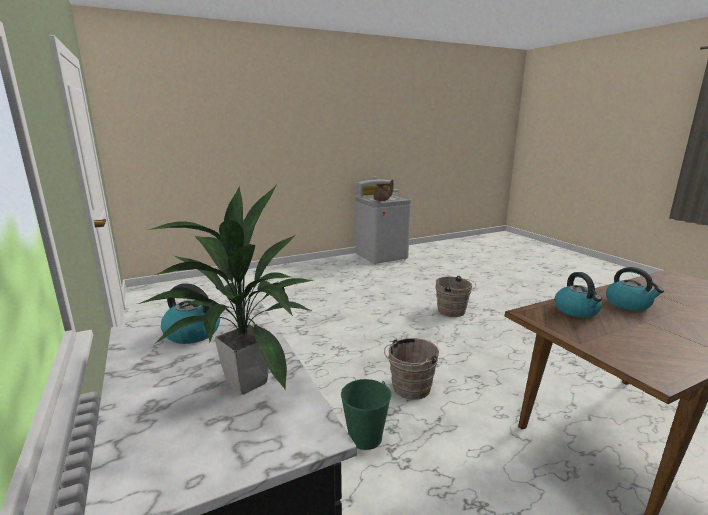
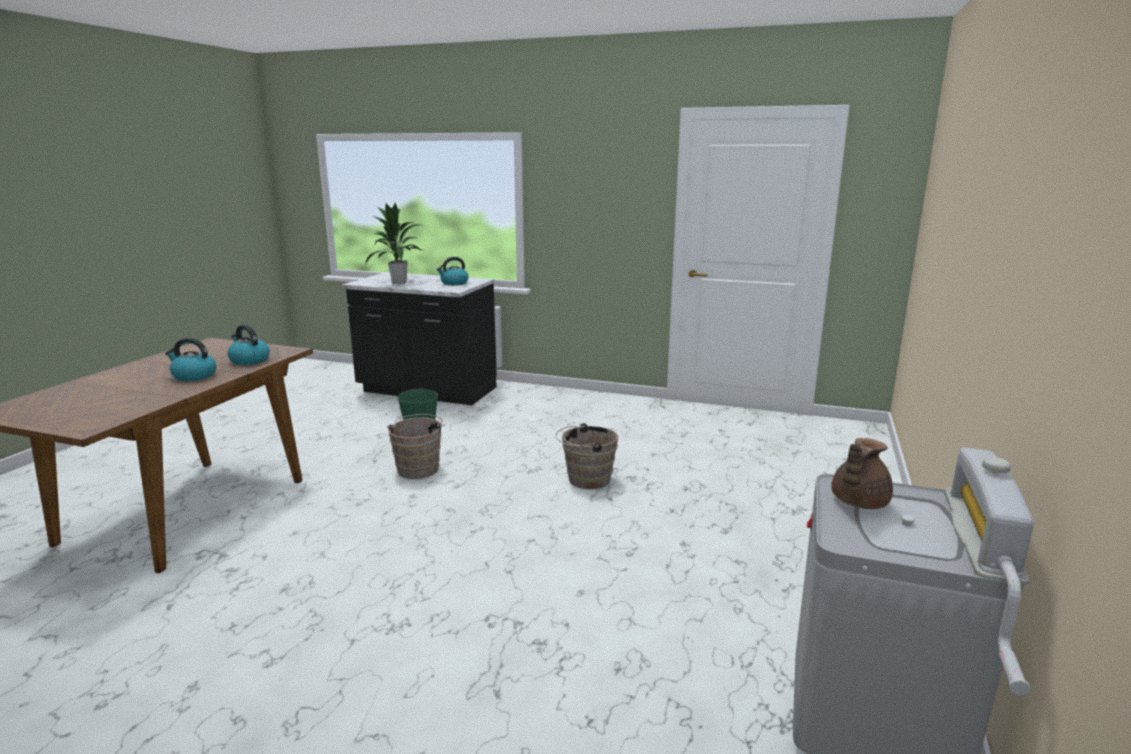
camera: 135 degrees right, 0 degrees up
brown bucket [436,276,476,317] -> brown bucket moved to [555,423,618,489]

